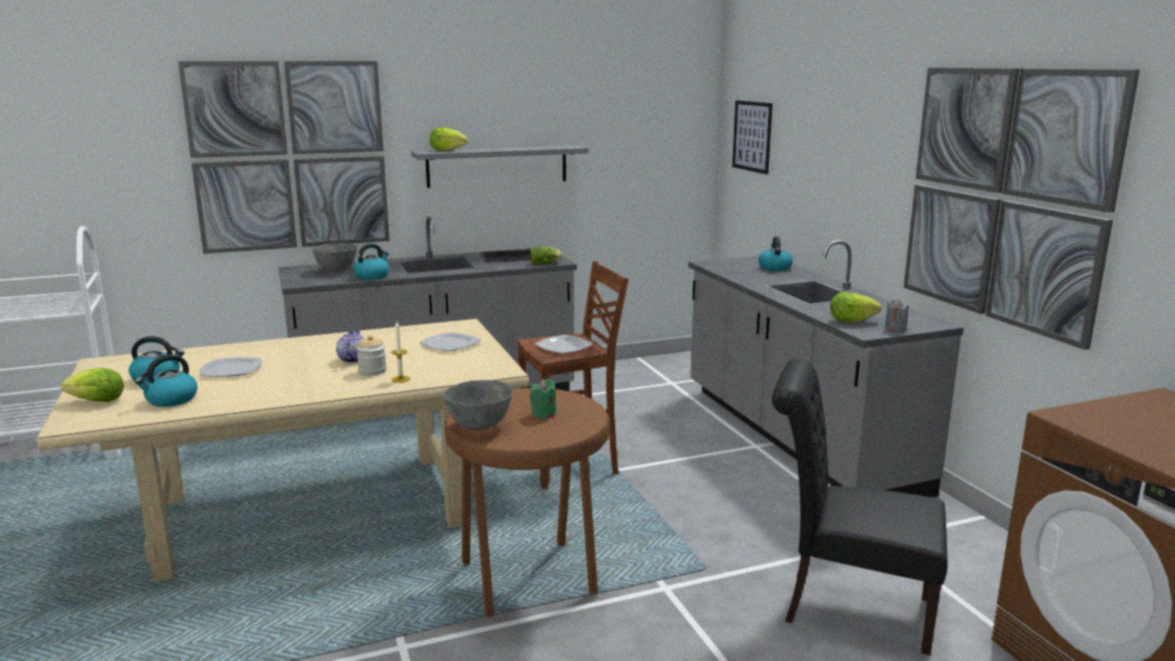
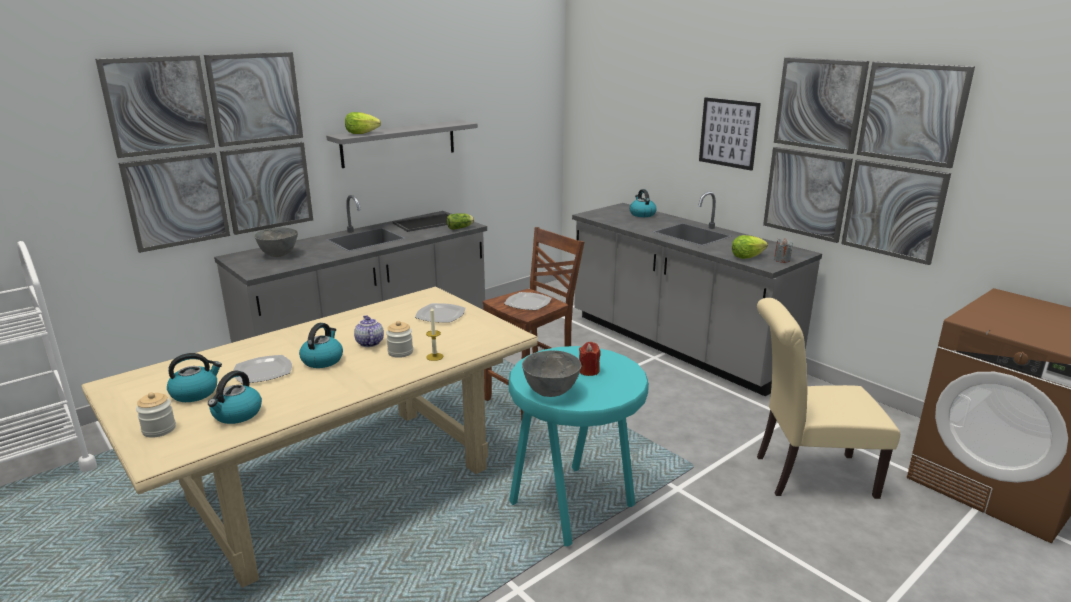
camera: 20 degrees left, 5 degrees up
lettuce [61,368,124,402] -> jar [136,392,176,438]
kettle [353,243,389,280] -> kettle moved to [299,323,343,368]
brown stool [445,388,610,617] -> turquoise stool [509,346,649,546]
green candle [530,379,556,419] -> red candle [579,342,601,376]
picture [732,100,773,174] -> picture moved to [699,97,761,171]
black chair [772,359,947,655] -> beige chair [757,298,900,499]

